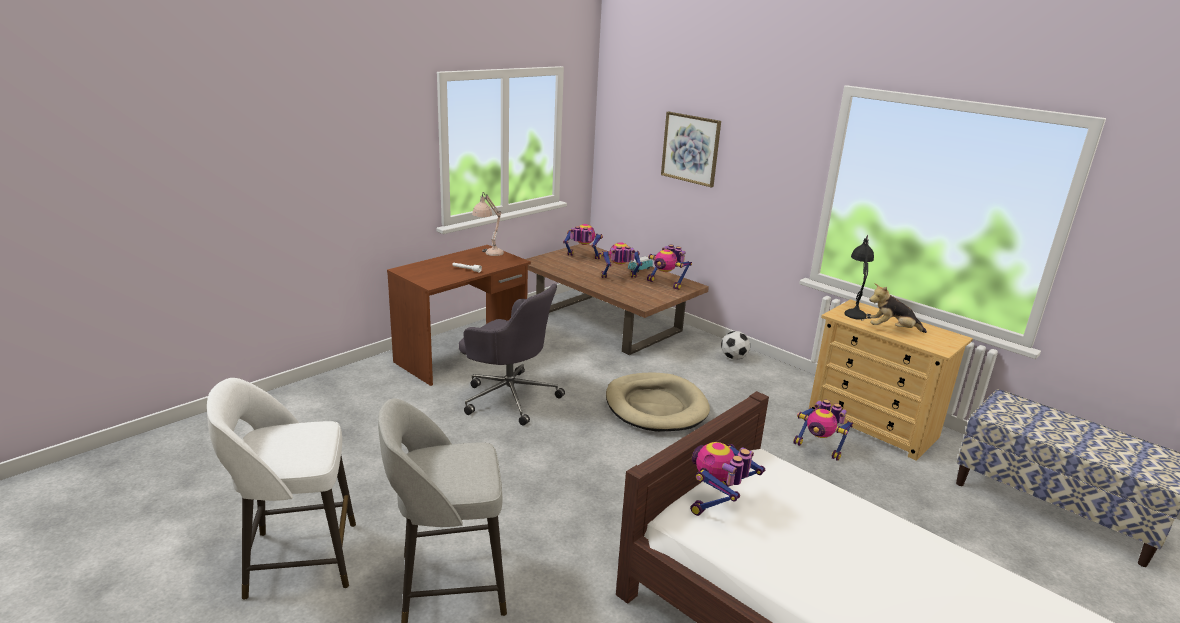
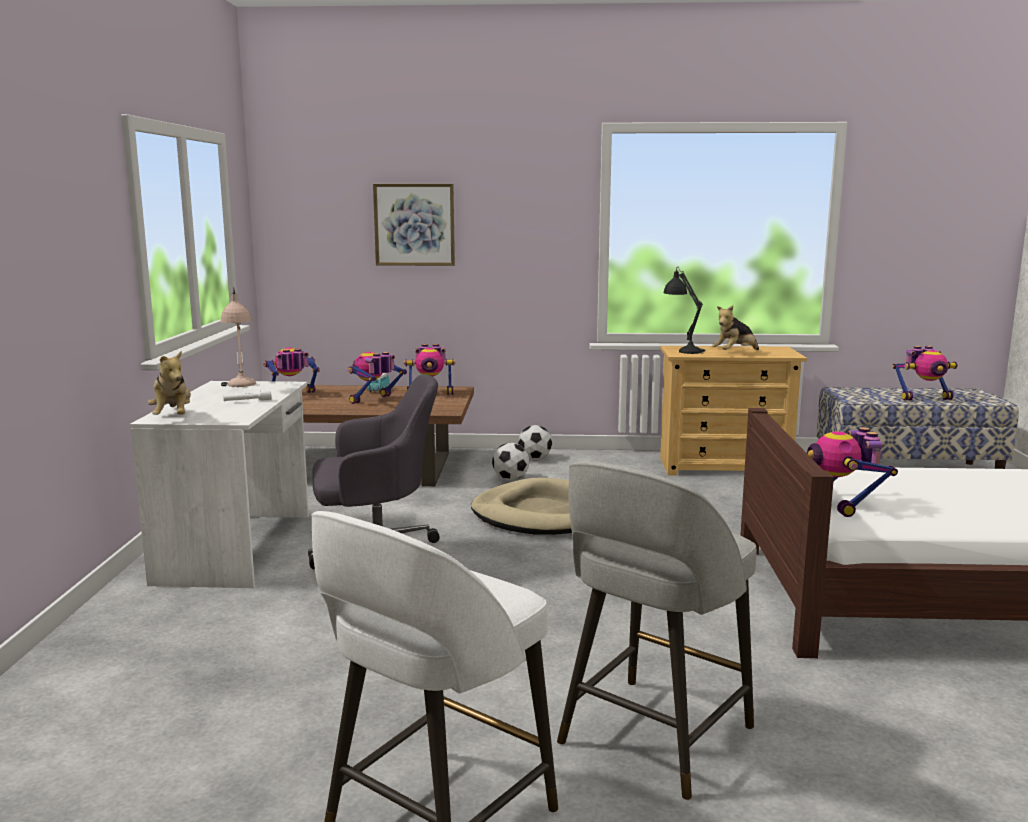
camera: 40 degrees left, 10 degrees down
brown desk [387,245,531,386] -> white desk [130,381,309,588]
toy robot [793,400,854,461] -> toy robot moved to [892,346,958,401]
none -> plush toy [148,351,191,415]
none -> football [492,443,529,480]

